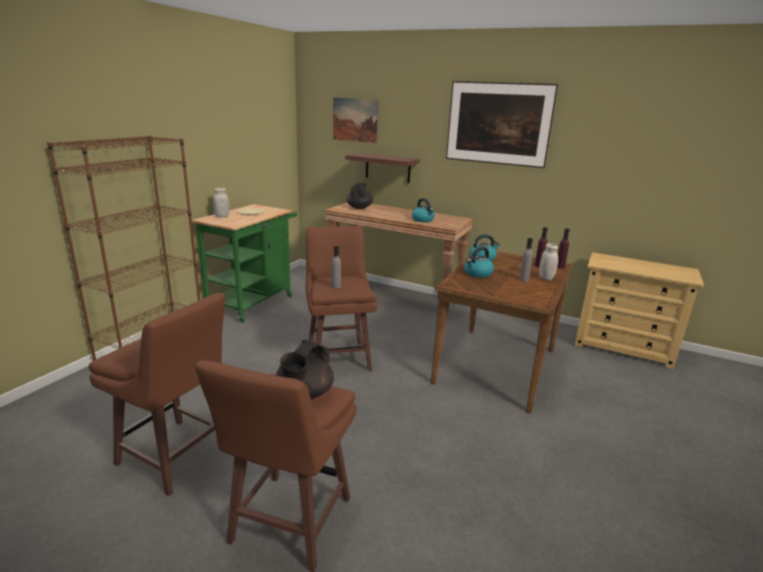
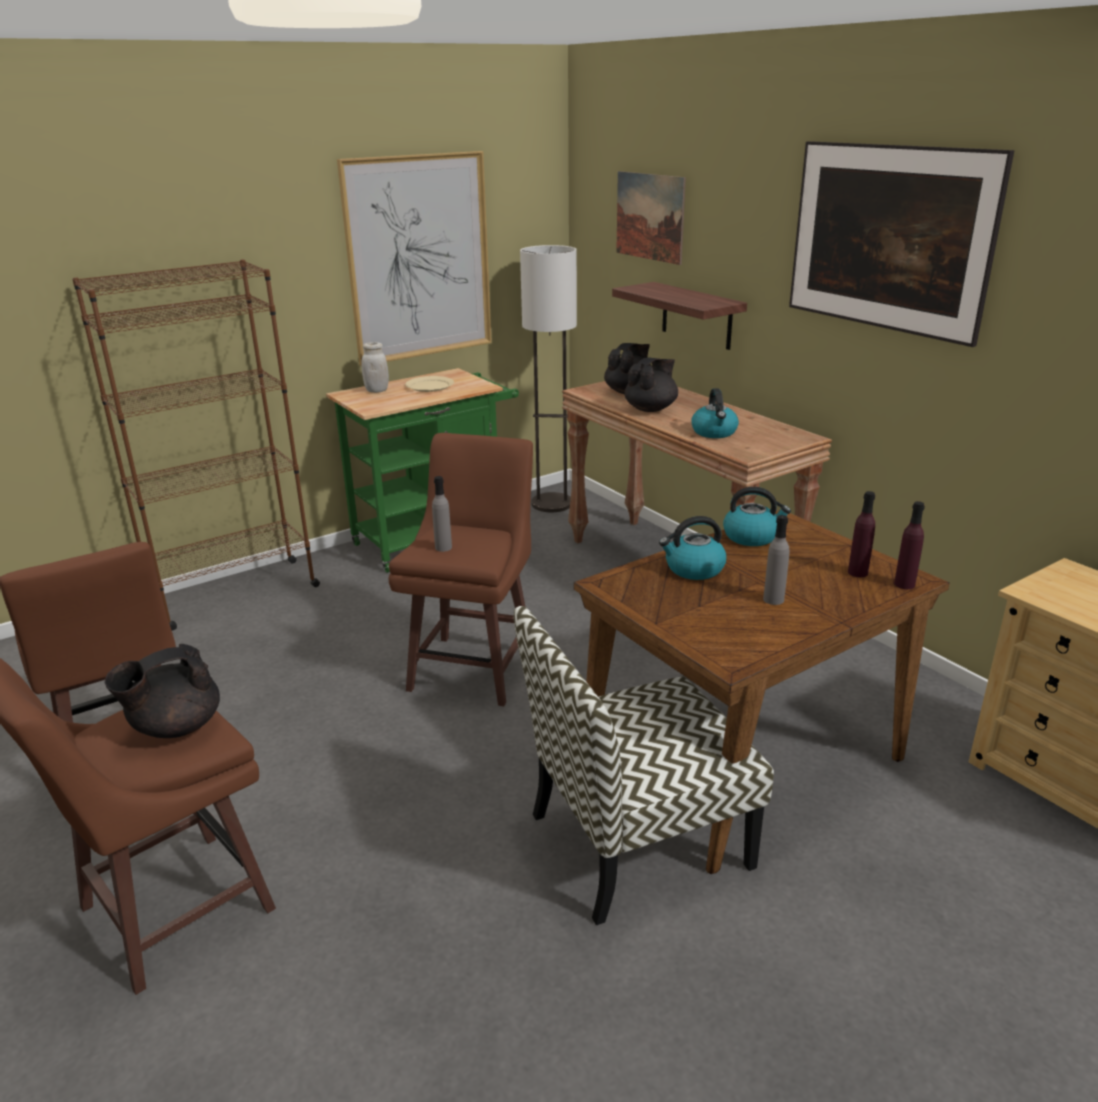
camera: 30 degrees right, 5 degrees up
white jar [539,243,558,280] -> none
none -> picture [337,151,492,366]
none -> chair [514,606,774,925]
none -> floor lamp [520,245,577,512]
none -> black teapot [624,358,678,412]

